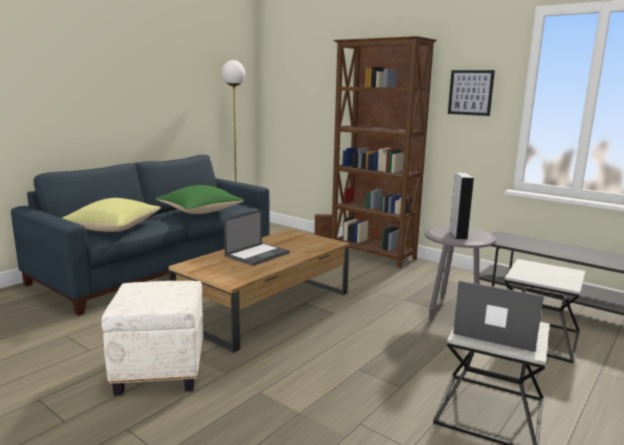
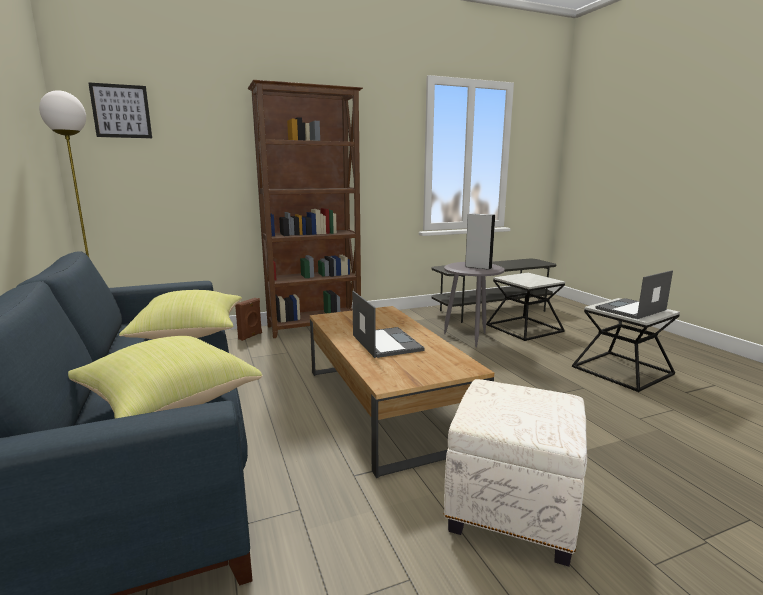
camera: 60 degrees left, 0 degrees up
green pillow [156,185,244,214] -> yellow pillow [119,290,242,339]
picture [448,70,495,116] -> picture moved to [88,82,152,138]

